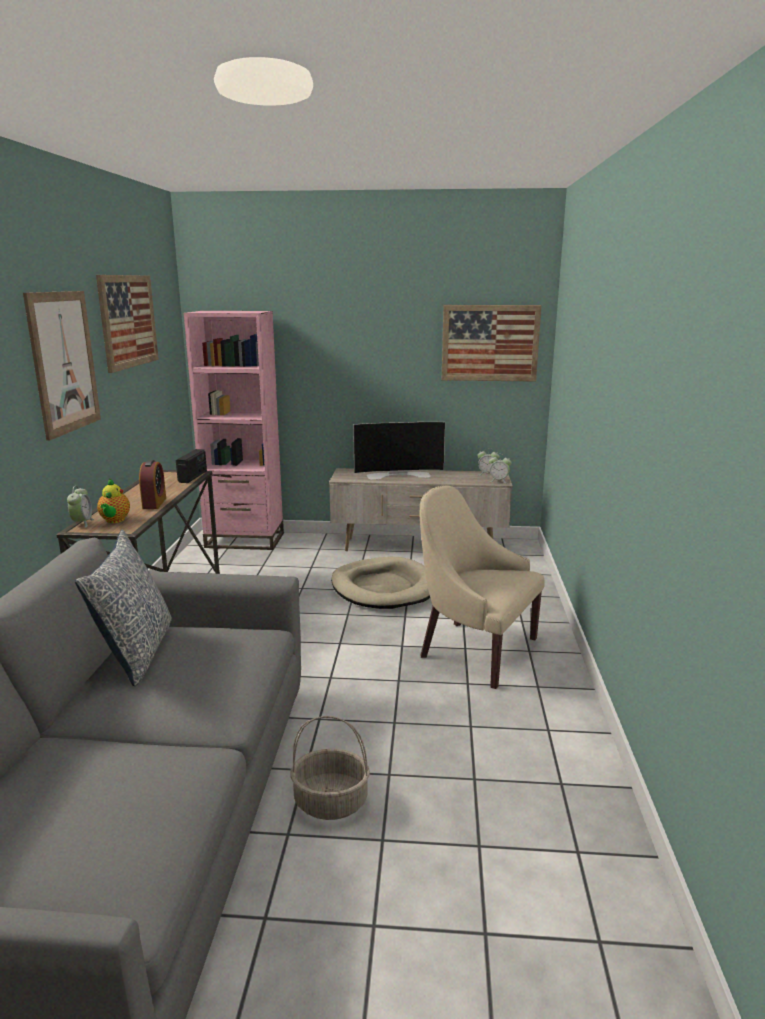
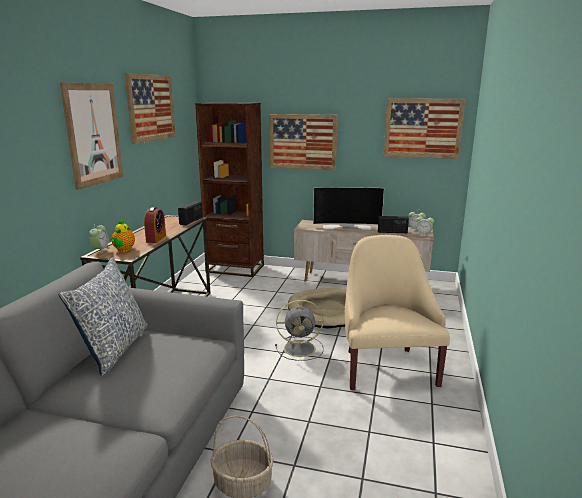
camera: 10 degrees right, 0 degrees up
pink bookcase [184,311,284,550] -> brown bookcase [195,103,264,277]
beige armchair [420,485,545,689] -> beige armchair turned 45 degrees clockwise [345,235,450,390]
none -> picture [269,114,338,170]
none -> grey fan [275,300,324,361]
none -> radio [378,216,409,233]

